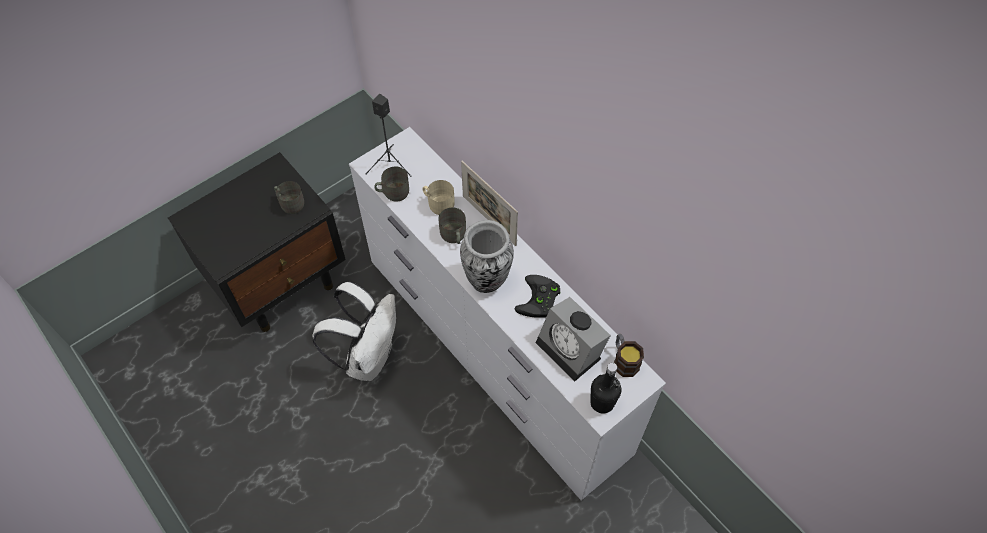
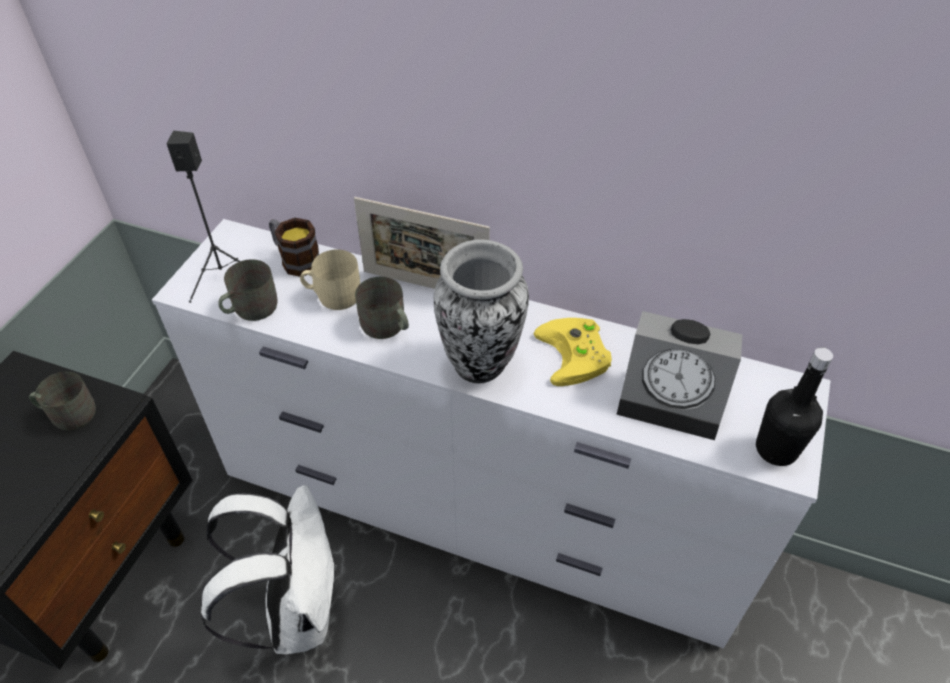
camera: 30 degrees left, 10 degrees down
black game controller [515,275,560,318] -> yellow game controller [533,318,612,386]
mug [614,334,644,377] -> mug moved to [269,218,319,277]

